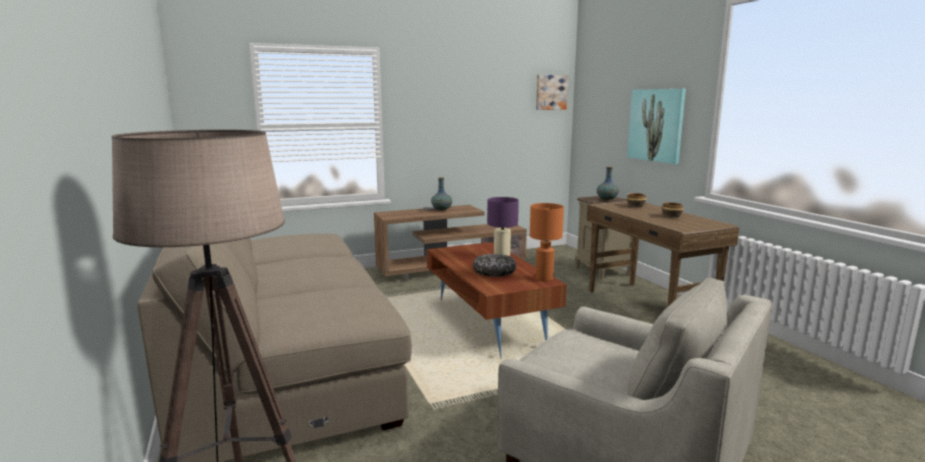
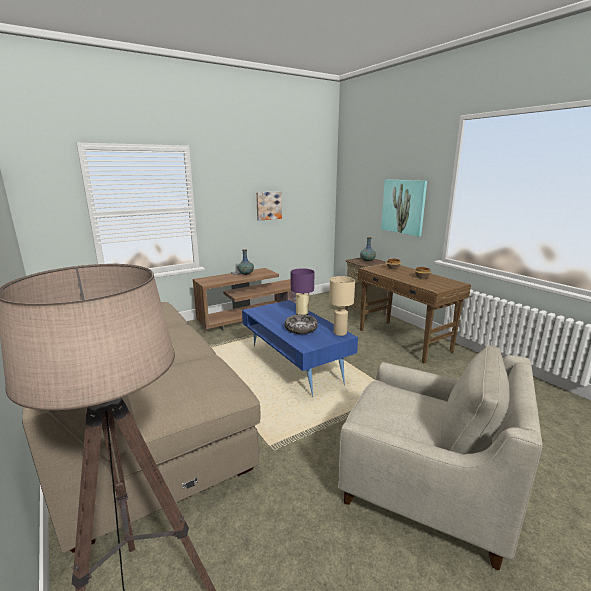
camera: 10 degrees left, 5 degrees up
brown coffee table [427,242,567,358] -> blue coffee table [242,300,358,397]
orange table lamp [530,203,564,282] -> beige table lamp [329,276,355,336]
picture [536,75,568,110] -> picture moved to [256,191,282,221]

